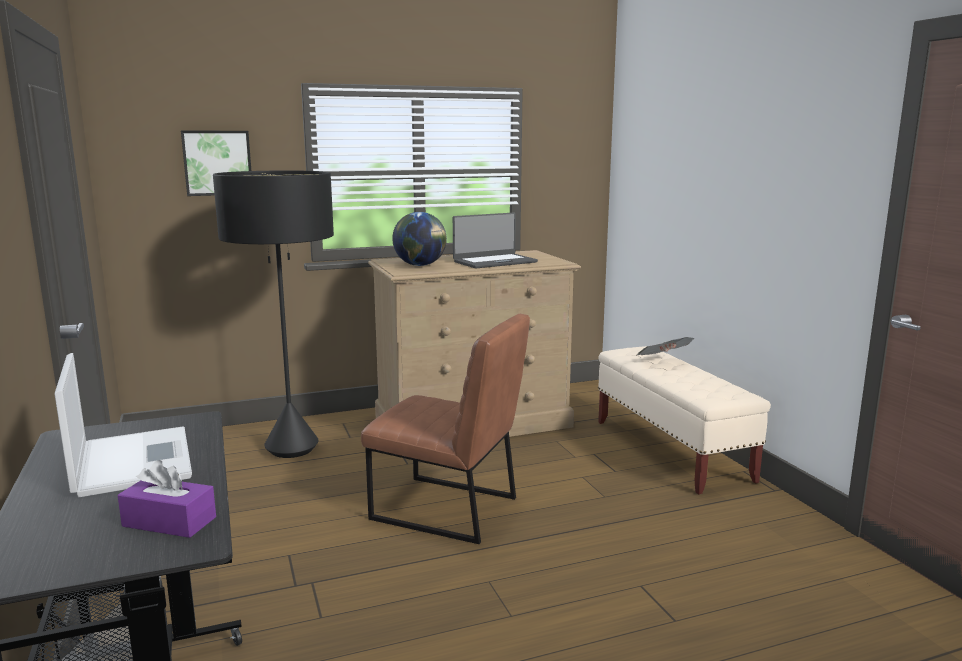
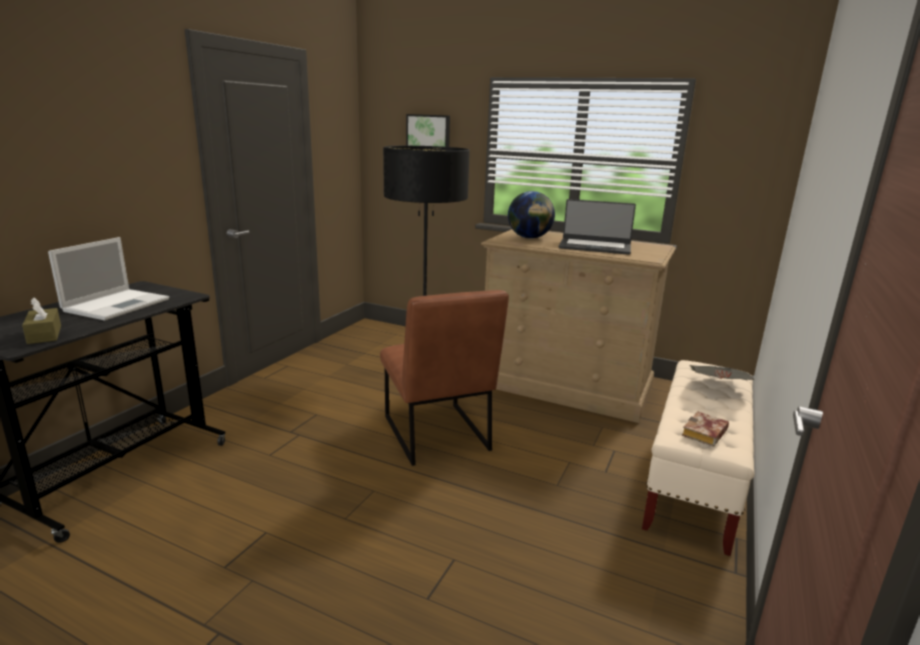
camera: 45 degrees right, 5 degrees up
purple tissue box [118,460,216,538] -> brown tissue box [22,298,61,344]
none -> book [682,412,729,447]

